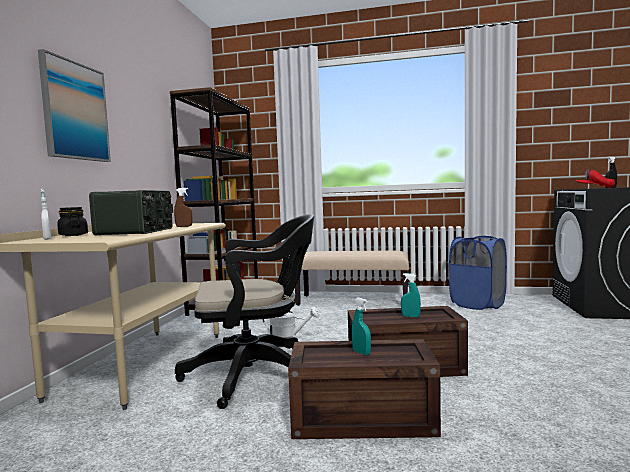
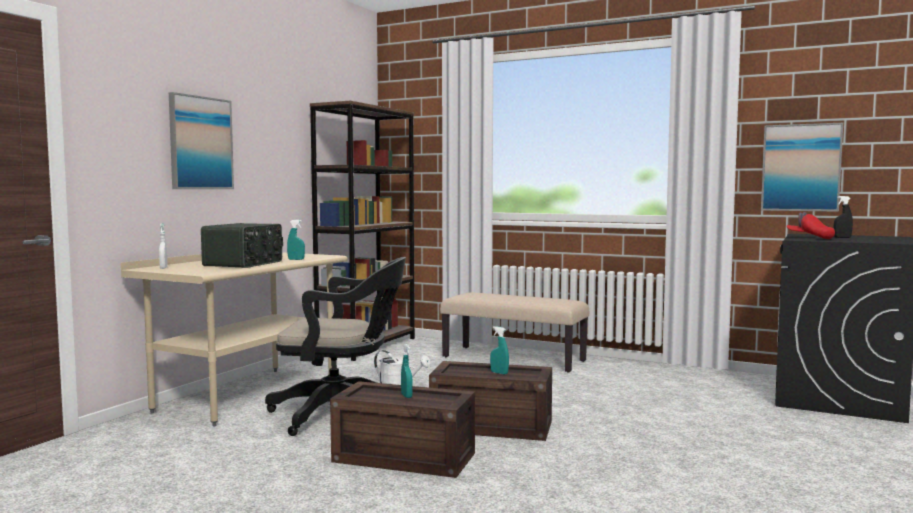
camera: 15 degrees right, 0 degrees up
black jar [57,207,88,236] -> none
brown spray bottle [174,188,192,227] -> turquoise spray bottle [287,220,305,260]
blue laundry basket [449,236,507,310] -> none
none -> picture [761,123,843,212]

